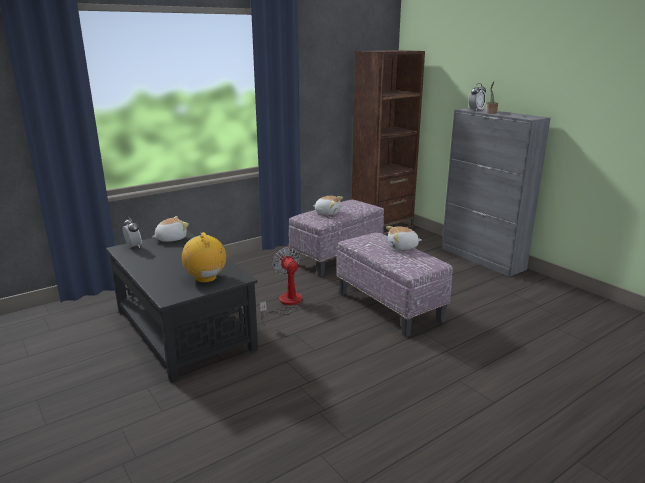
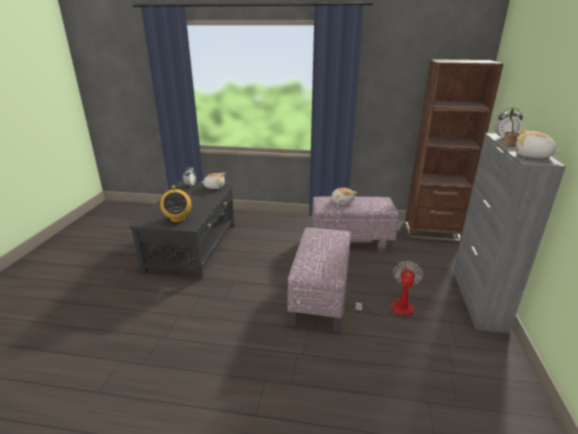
camera: 45 degrees right, 5 degrees up
radio [182,232,226,283] -> radio turned 150 degrees clockwise [160,185,191,222]
fan [260,247,302,320] -> fan moved to [355,261,423,322]
plush toy [386,226,422,250] -> plush toy moved to [515,130,561,158]

